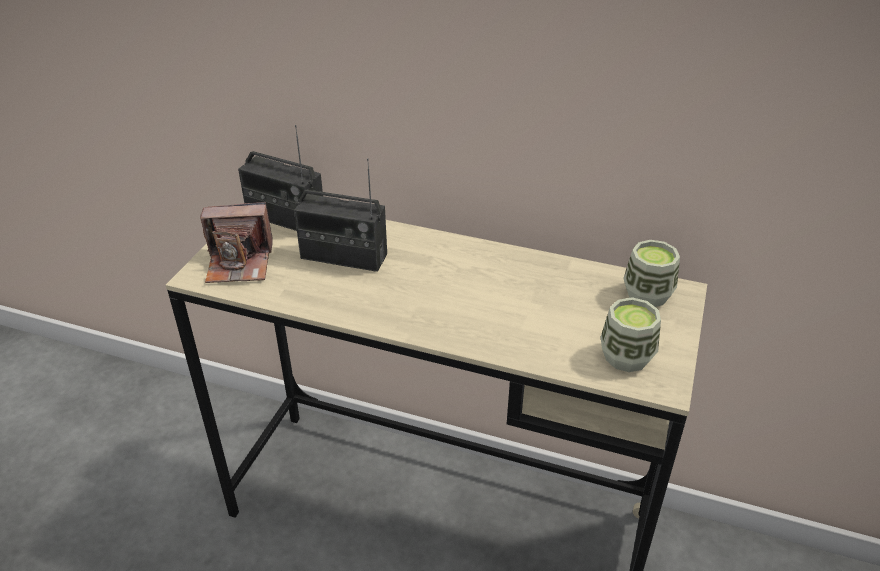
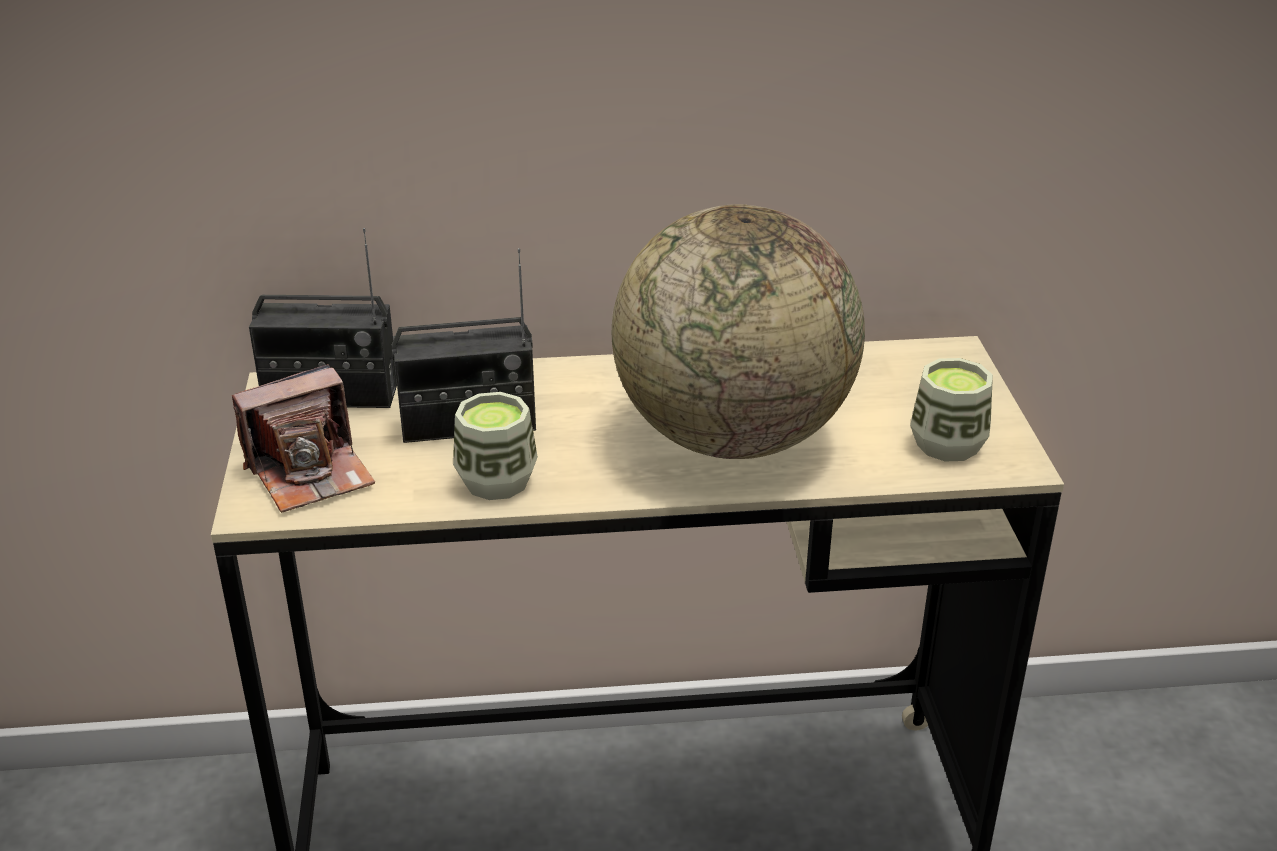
camera: 25 degrees left, 5 degrees down
cup [623,240,680,307] -> cup moved to [453,392,538,500]
none -> globe [612,204,865,459]

